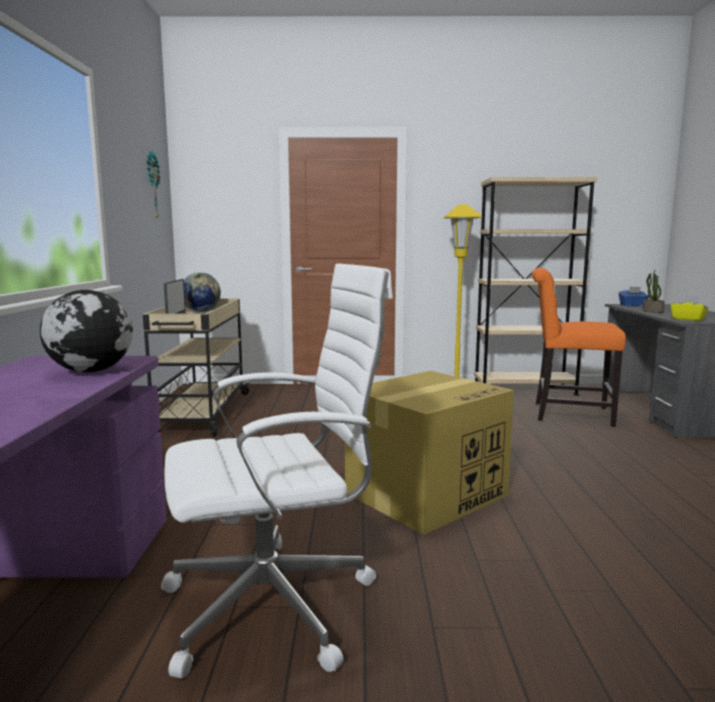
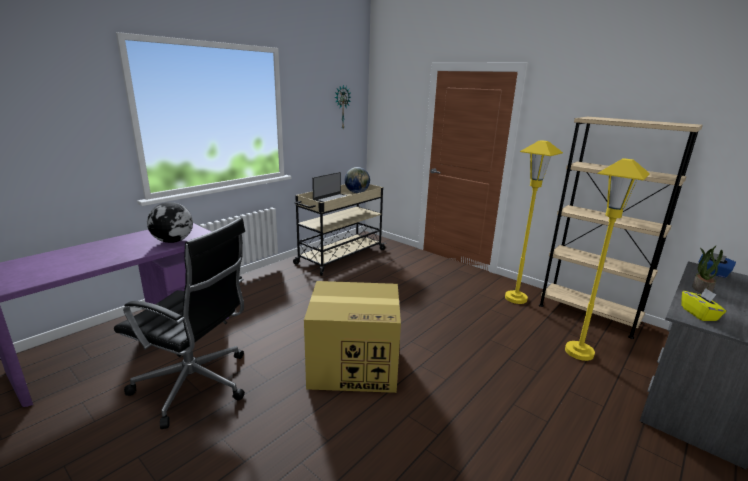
camera: 40 degrees right, 10 degrees up
white office chair [161,263,393,678] -> black office chair [114,218,245,429]
orange chair [532,268,626,427] -> yellow floor lamp [565,158,650,361]

